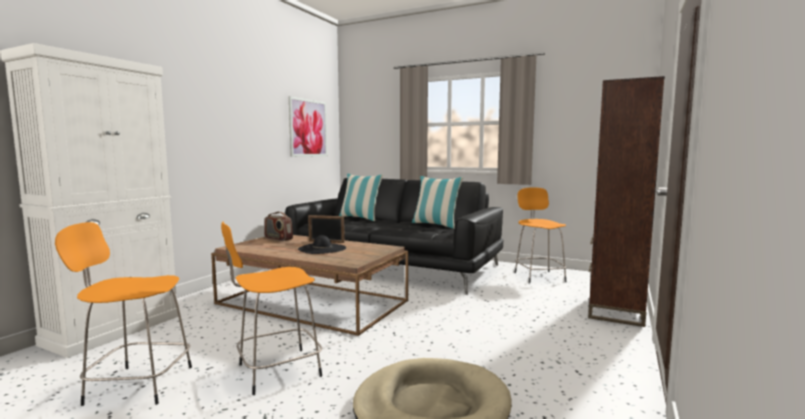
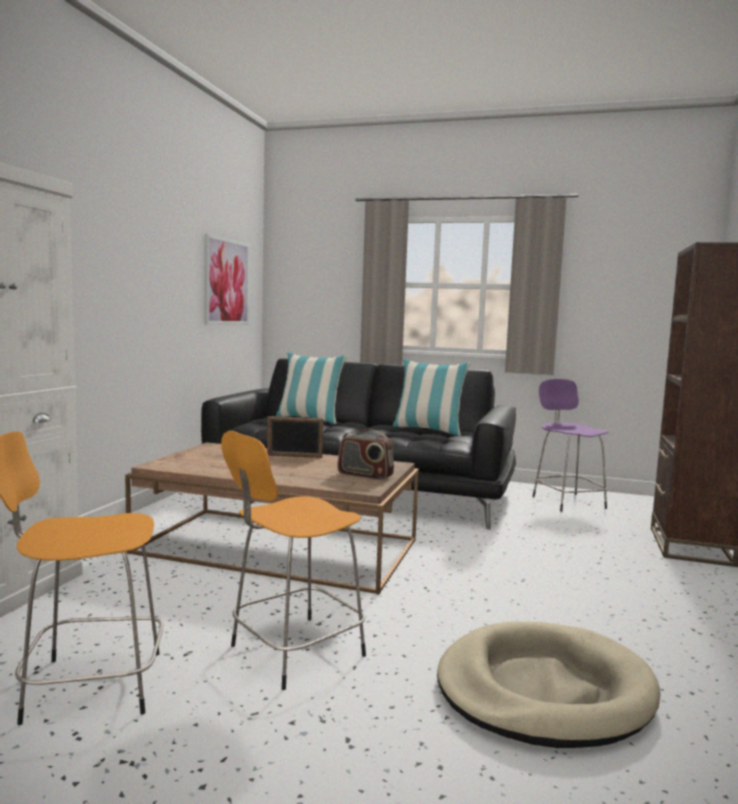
camera: 10 degrees left, 0 degrees up
radio [265,212,293,241] -> radio moved to [338,429,394,480]
black hat [298,235,346,254] -> none
orange stool [514,188,566,284] -> purple stool [532,379,608,512]

